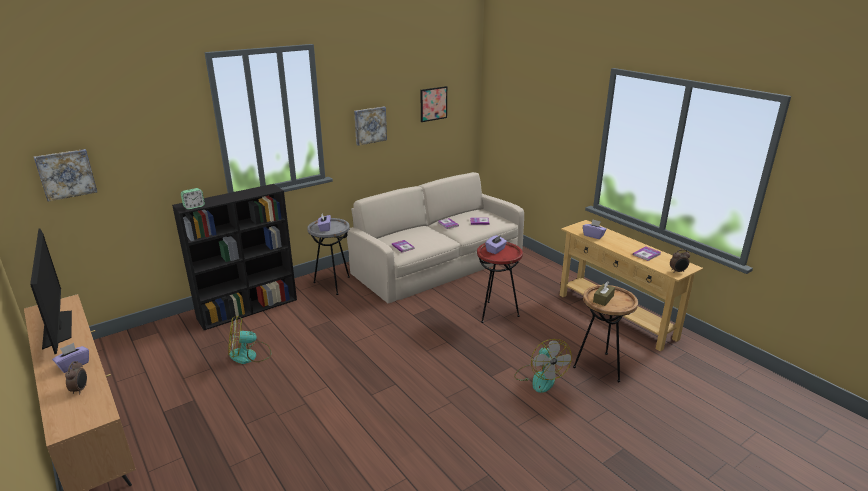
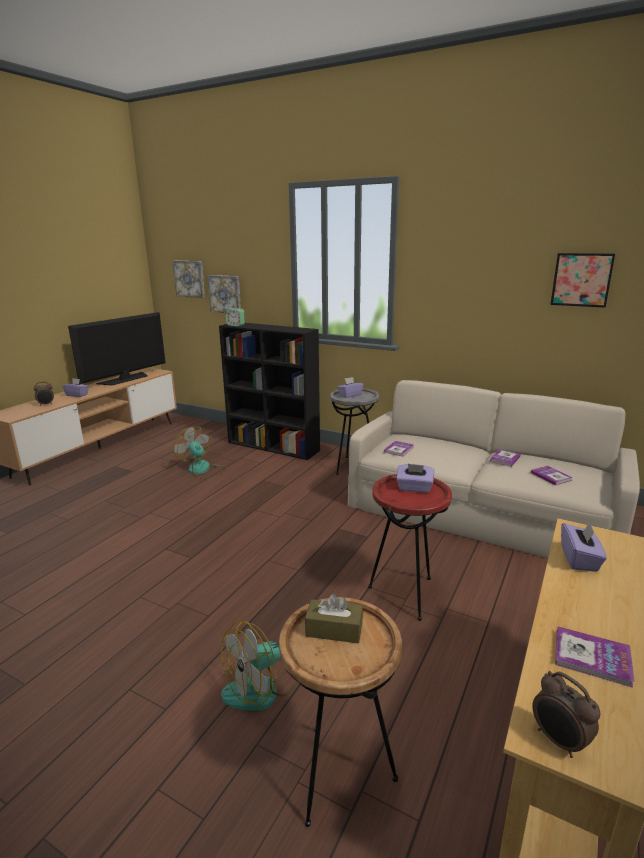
camera: 65 degrees right, 5 degrees down
picture [354,106,387,146] -> picture moved to [207,275,241,313]

